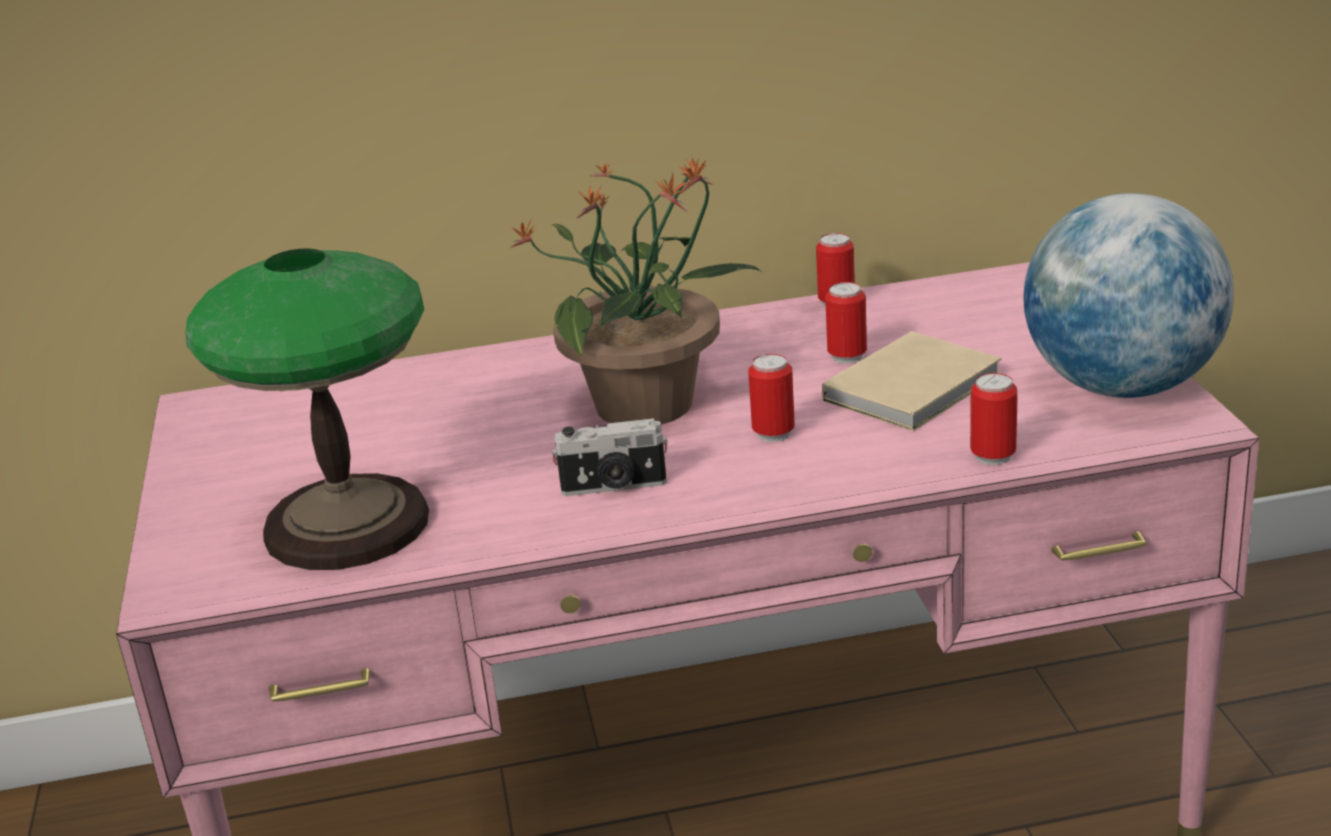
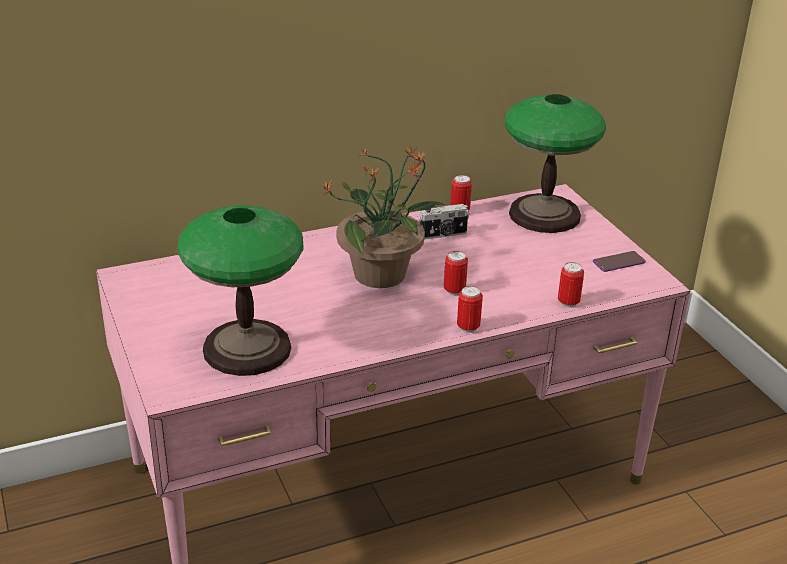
camera: 15 degrees left, 5 degrees up
camera [552,418,668,496] -> camera moved to [419,204,469,240]
beige book [822,331,1001,431] -> none
can [825,282,867,364] -> can moved to [457,286,483,333]
globe [1024,193,1234,398] -> phone [593,251,646,272]
none -> table lamp [505,94,606,233]

